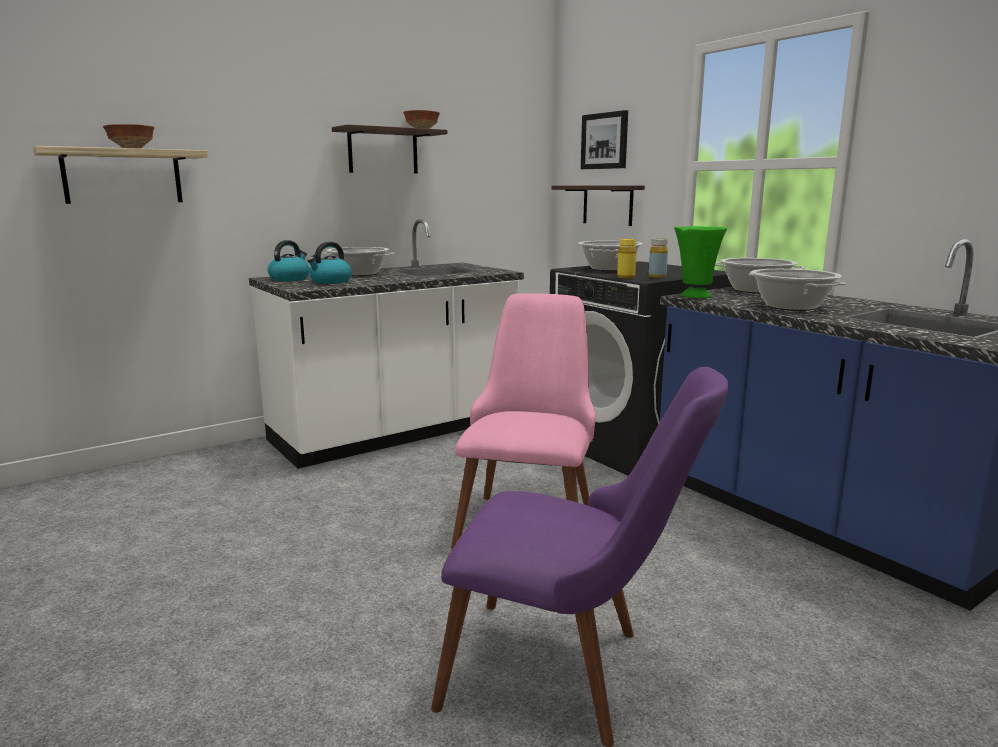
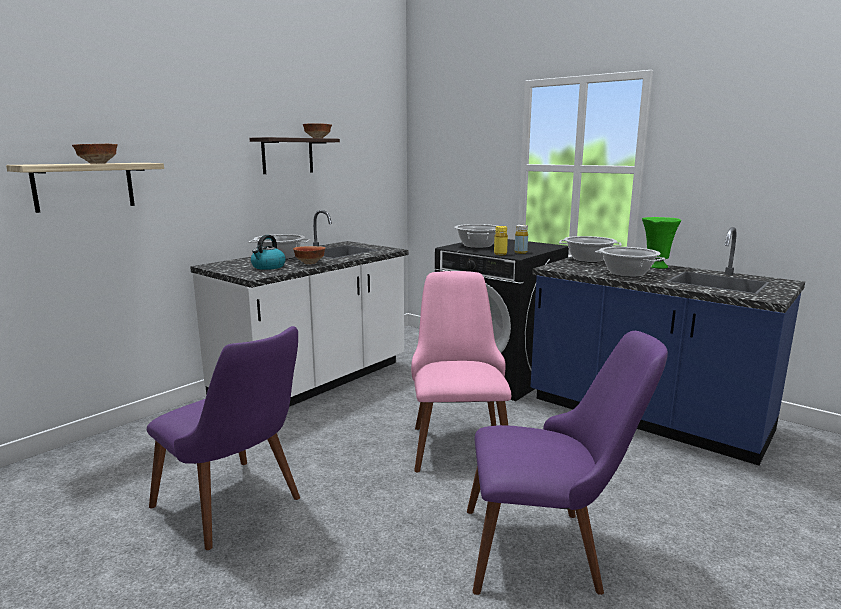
camera: 15 degrees left, 0 degrees up
kettle [268,240,310,281] -> none
shelf [551,186,645,226] -> none
picture [581,110,628,169] -> none
green vase [674,226,727,298] -> green vase moved to [642,217,681,269]
none -> purple chair [147,326,300,550]
none -> bowl [293,246,325,264]

